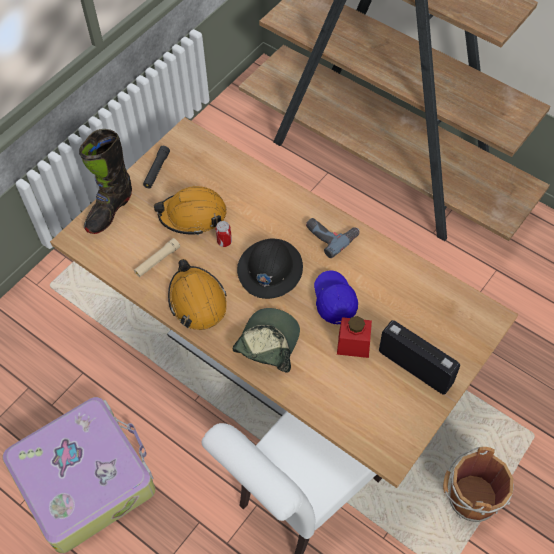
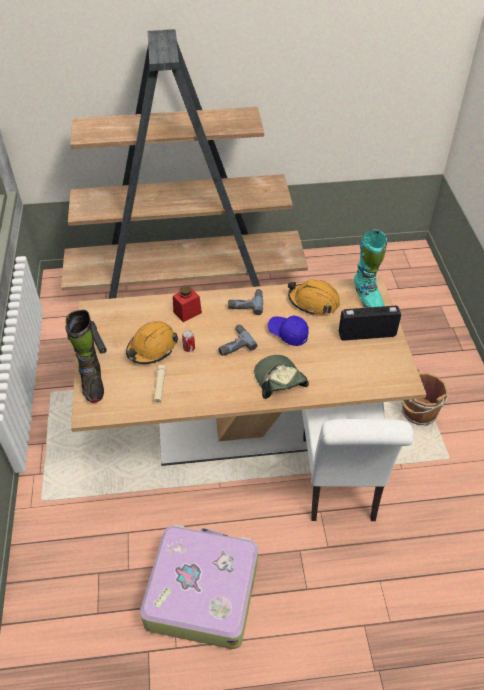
camera: 45 degrees left, 10 degrees down
orange hard hat [168,259,227,330] -> orange hard hat moved to [288,279,340,315]
black hard hat [237,239,303,299] -> power drill [218,324,258,356]
red jar [337,316,372,358] -> red jar moved to [173,286,202,322]
none -> turquoise boot [354,230,387,308]

